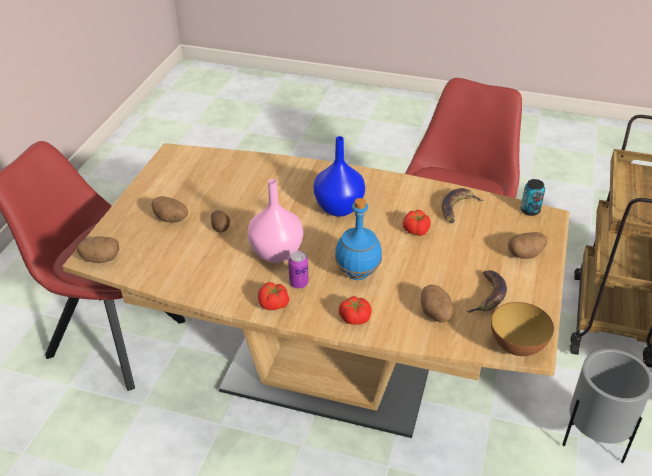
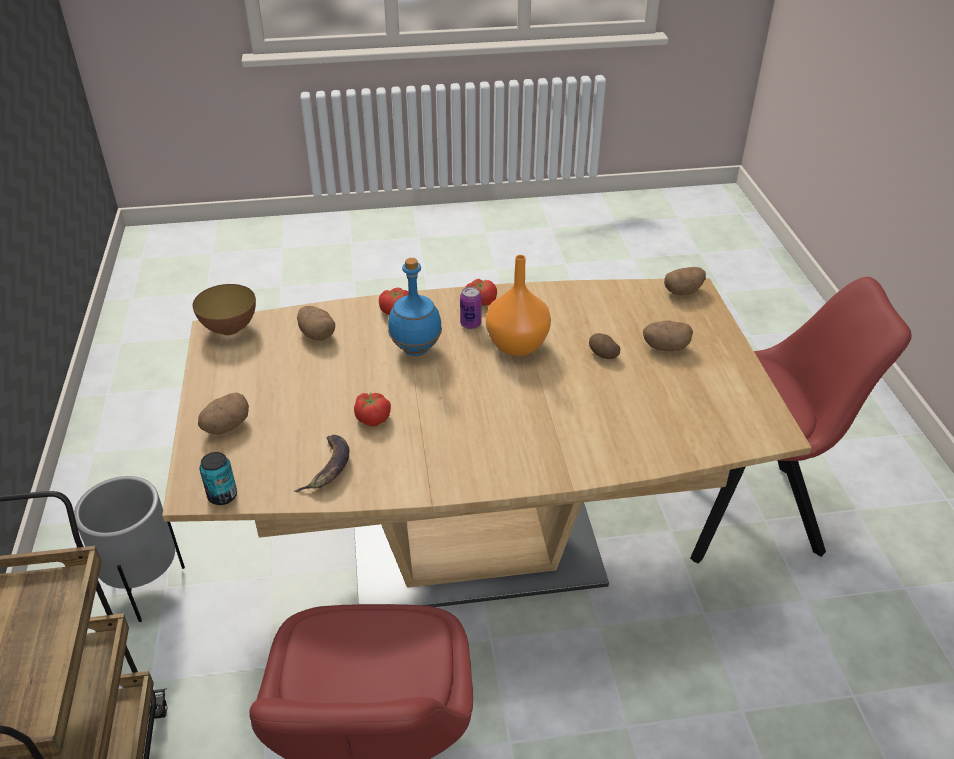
camera: 155 degrees right, 0 degrees up
pink vase [248,179,303,263] -> orange vase [486,255,551,356]
blue vase [314,136,365,217] -> none
banana [467,270,507,313] -> none

